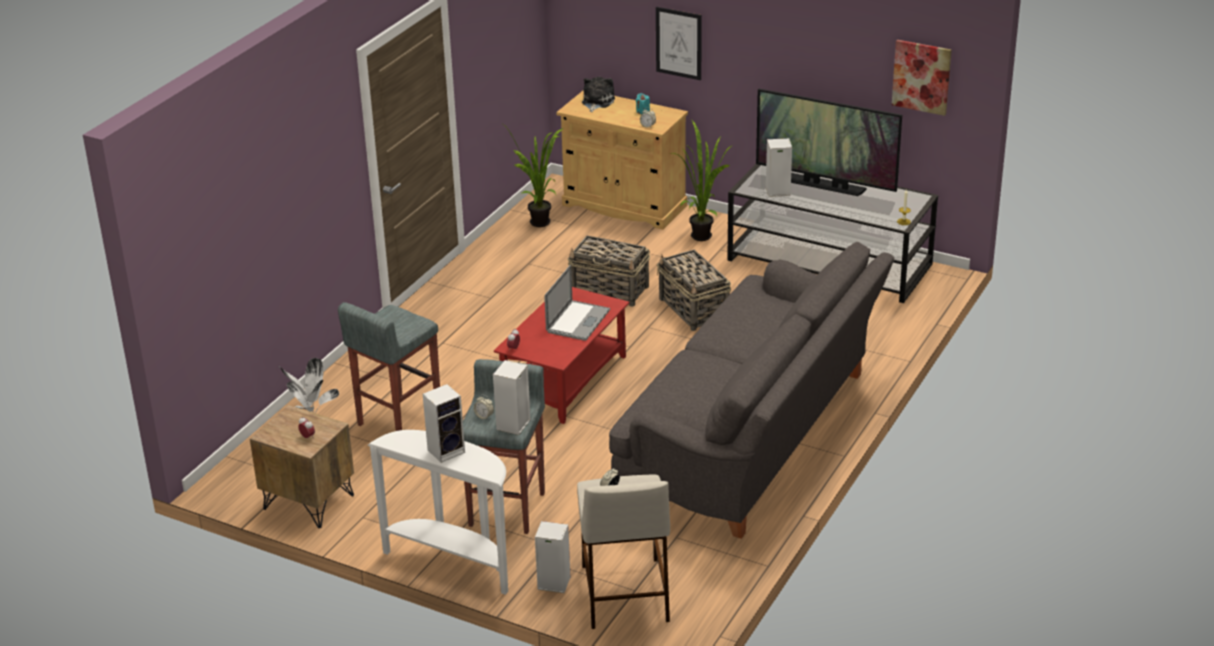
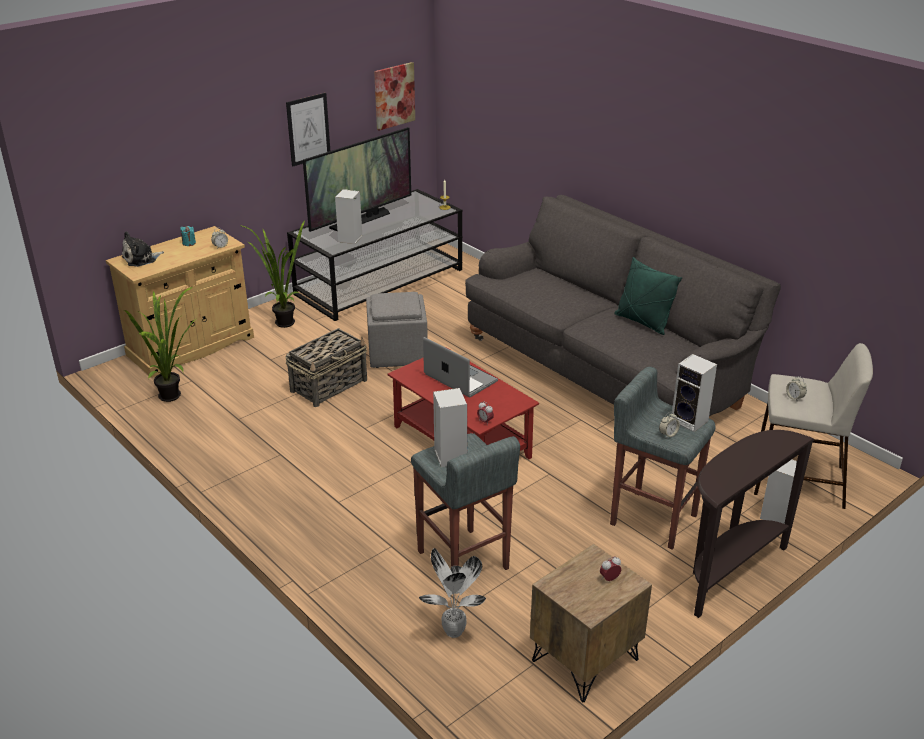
camera: 70 degrees left, 0 degrees up
white console table [368,430,508,595] -> brown console table [693,430,815,618]
speaker [423,384,465,463] -> speaker moved to [433,388,467,467]
plush toy [582,77,615,112] -> plush toy turned 75 degrees counterclockwise [122,231,164,267]
picture [656,7,702,80] -> picture moved to [286,93,330,166]
basket [657,250,731,331] -> grey ottoman [366,292,428,368]
none -> green pillow [614,257,682,335]

